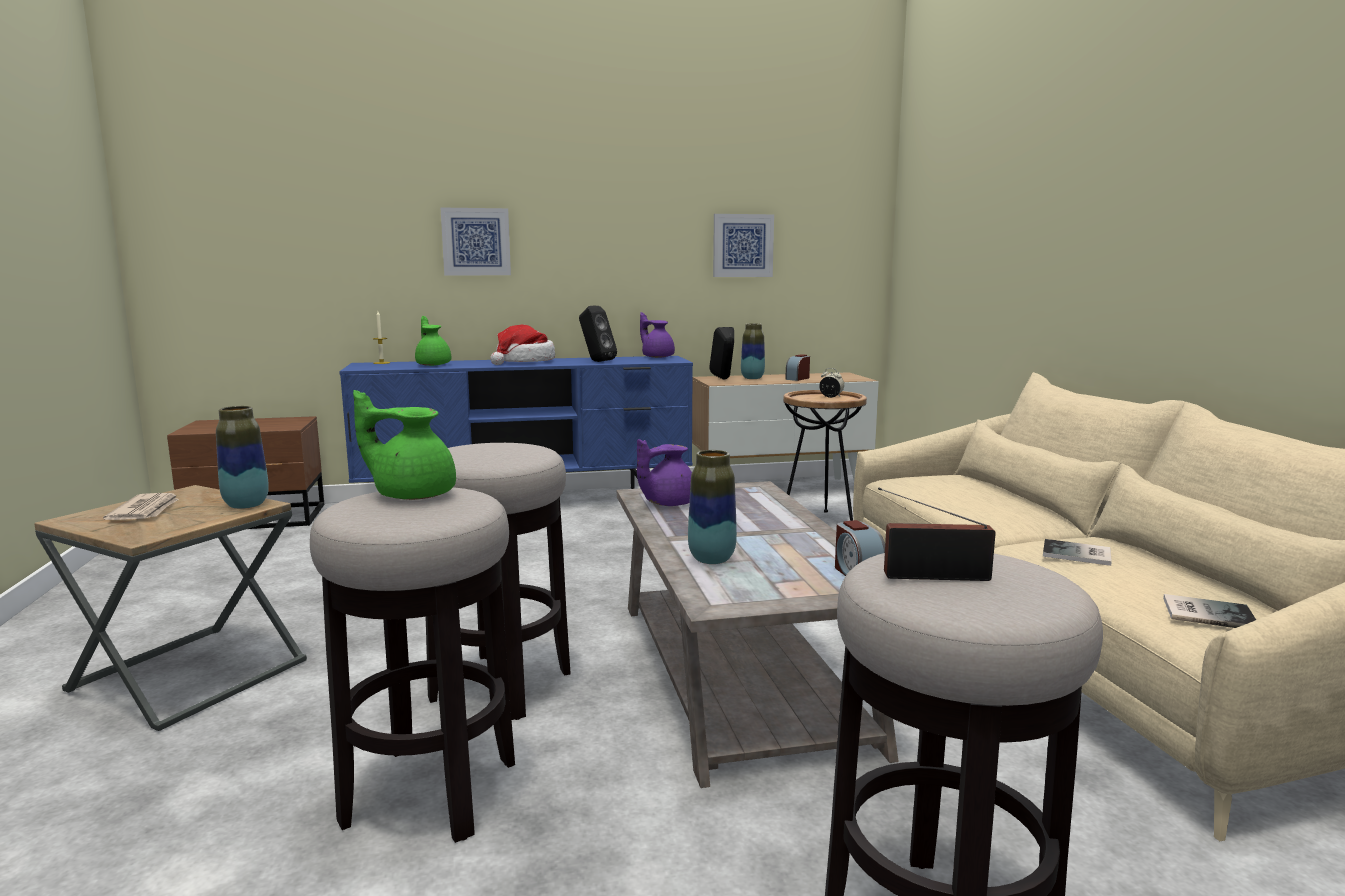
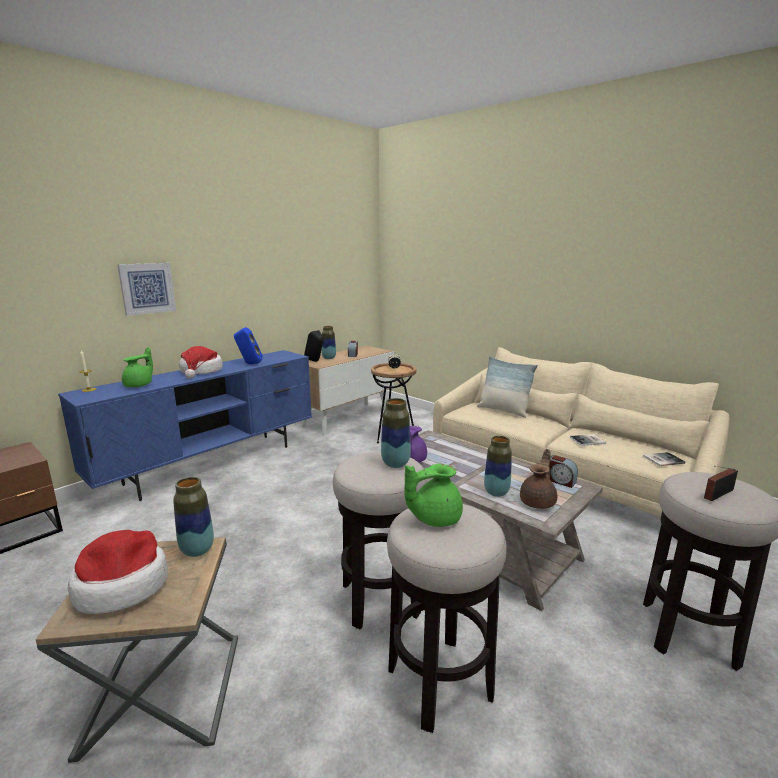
camera: 35 degrees left, 5 degrees up
newspaper [103,493,179,520] -> hat [68,530,168,614]
green teapot [415,316,451,366] -> green teapot turned 90 degrees clockwise [122,347,153,387]
black speaker [579,306,617,362] -> blue speaker [234,327,263,364]
purple teapot [640,312,675,358] -> none
picture [713,214,774,277] -> none
none -> vase [381,398,411,468]
none -> pillow [477,356,538,418]
none -> brown teapot [520,449,557,509]

